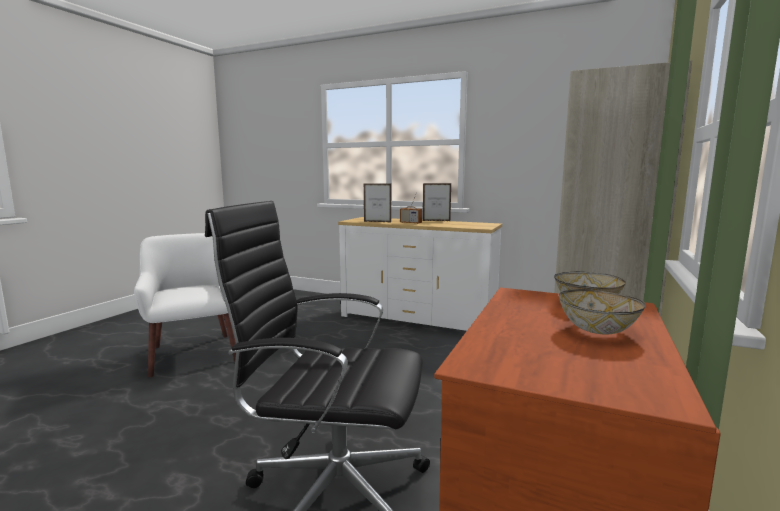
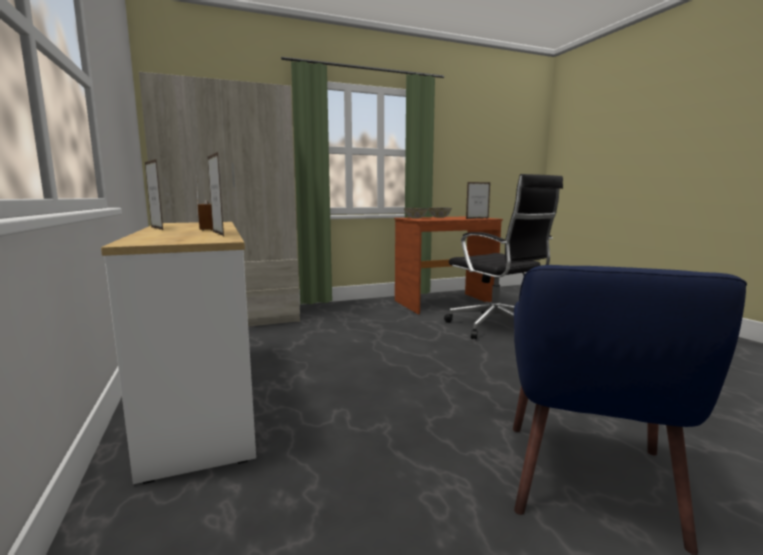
camera: 135 degrees left, 0 degrees up
white armchair [134,233,236,377] -> blue armchair [513,265,747,555]
none -> picture frame [466,182,490,219]

